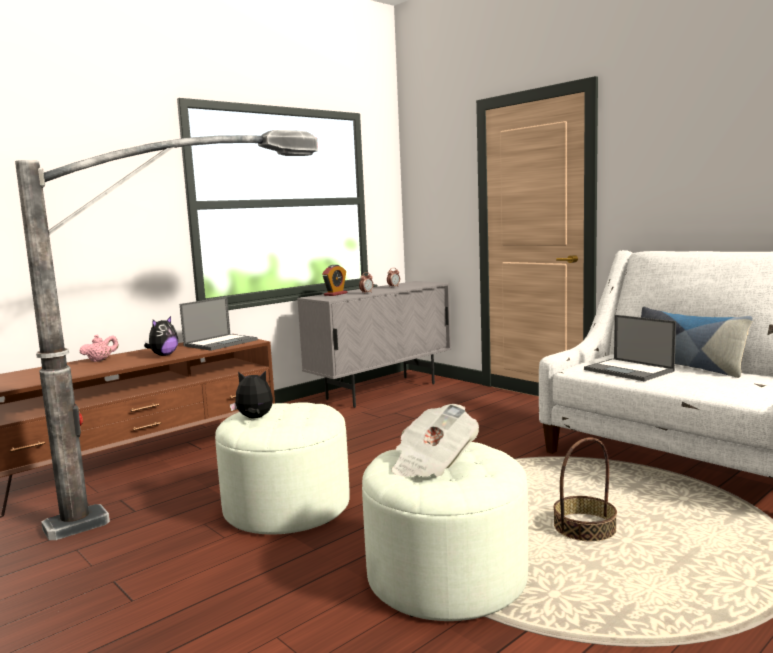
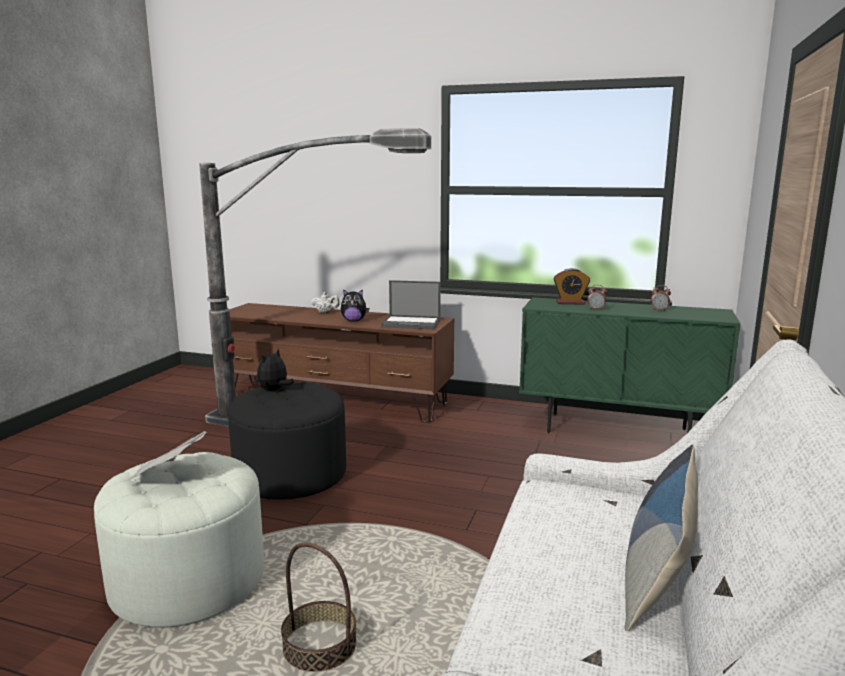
camera: 60 degrees right, 5 degrees up
pink teapot [79,334,118,362] -> white teapot [311,292,340,313]
white ottoman [215,402,350,534] -> black ottoman [228,382,346,500]
plush toy [230,371,273,418] -> plush toy turned 120 degrees counterclockwise [257,349,294,391]
grey cabinet [297,281,451,408] -> green cabinet [519,297,741,433]
laptop [584,315,676,381] -> none

